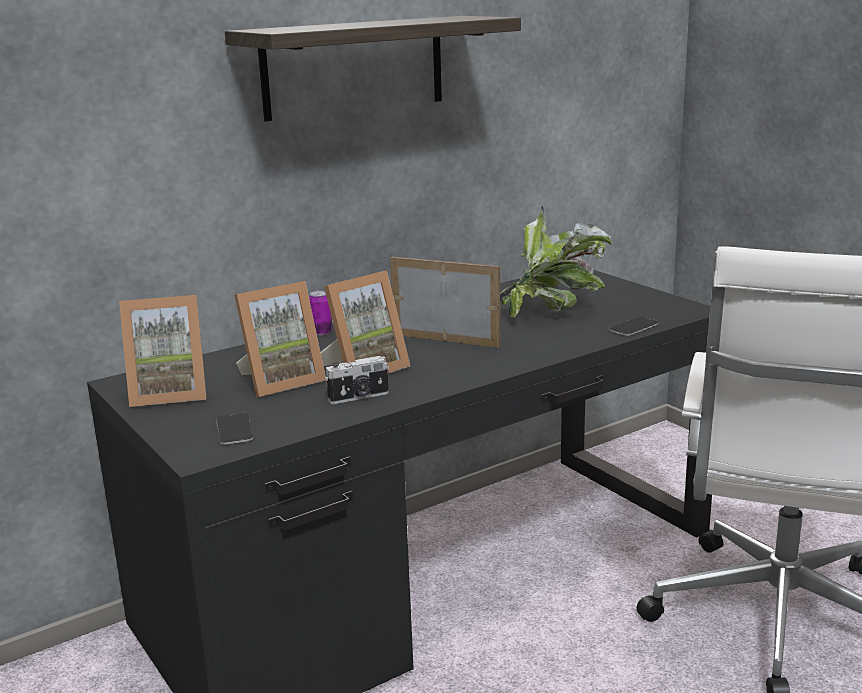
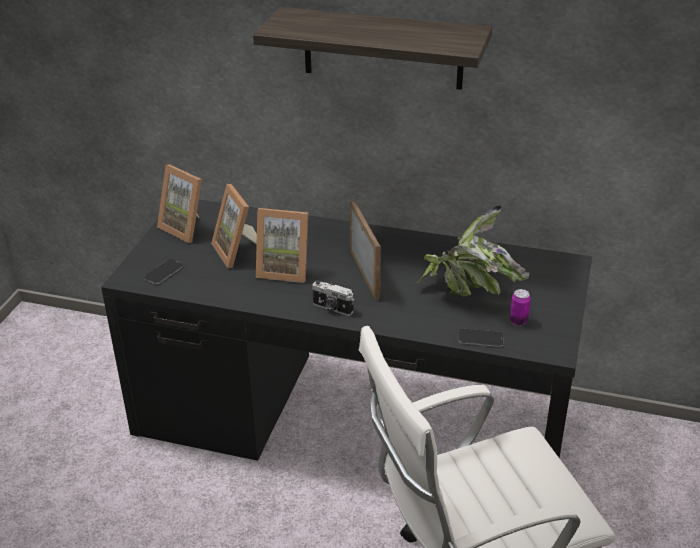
camera: 50 degrees right, 15 degrees up
picture frame [234,281,326,397] -> picture frame turned 45 degrees clockwise [211,184,257,268]
can [309,291,332,336] -> can moved to [510,289,531,326]
camera [325,356,389,404] -> camera moved to [312,280,354,316]

